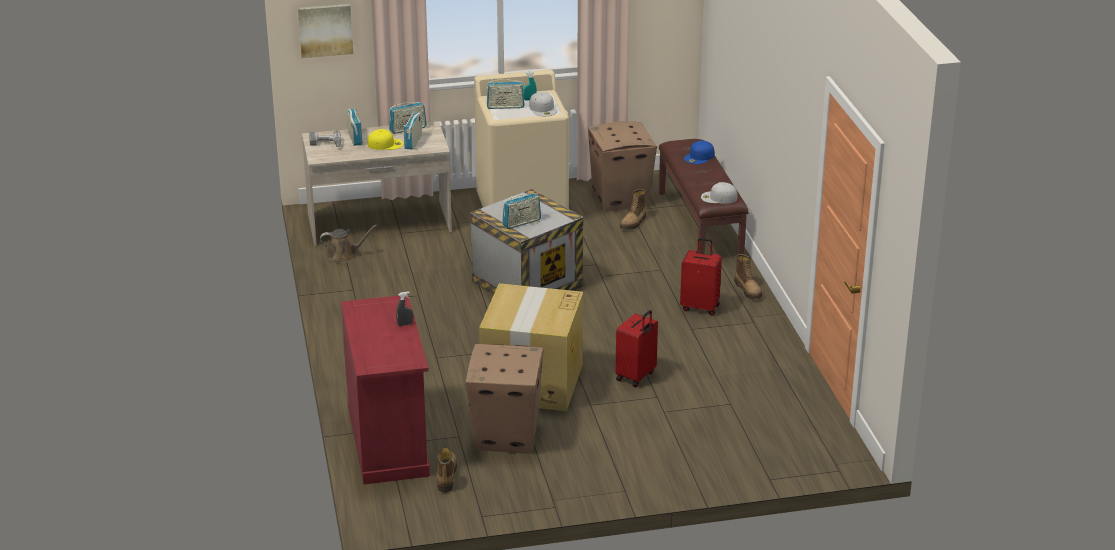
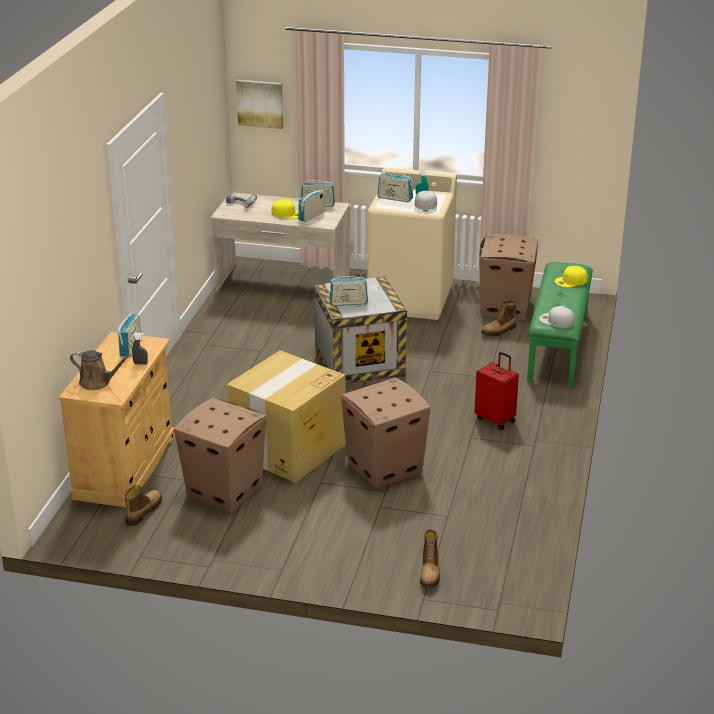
camera: 25 degrees right, 0 degrees up
brown watering can [320,225,377,263] -> brown watering can moved to [70,350,131,390]
red cabinet [341,295,430,485] -> beige cabinet [59,332,175,507]
radio [347,108,363,146] -> radio moved to [118,314,142,356]
red suitcase [616,310,658,387] -> cardboard box [341,378,431,488]
brown bench [659,139,749,254] -> green bench [527,262,593,387]
blue cap [684,141,714,164] -> yellow cap [555,266,588,287]
boot [734,254,762,299] -> boot moved to [420,529,440,588]

